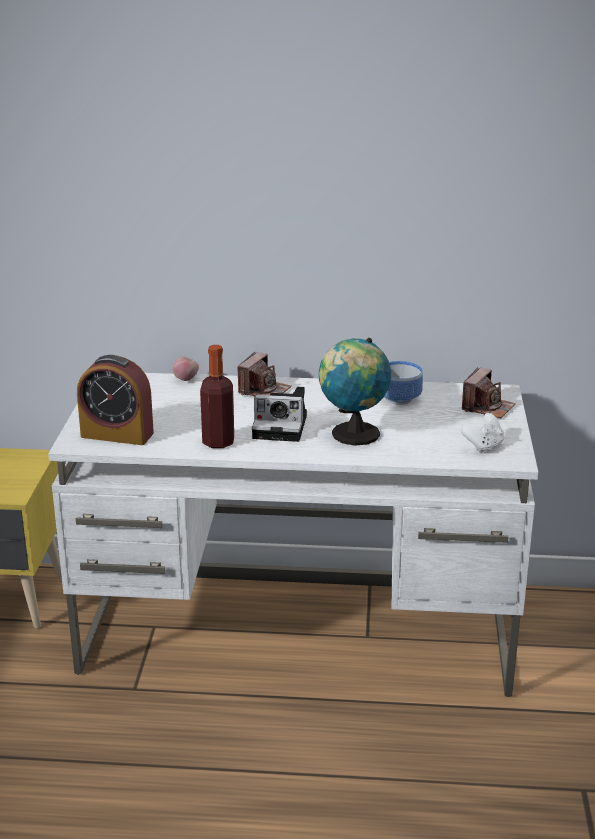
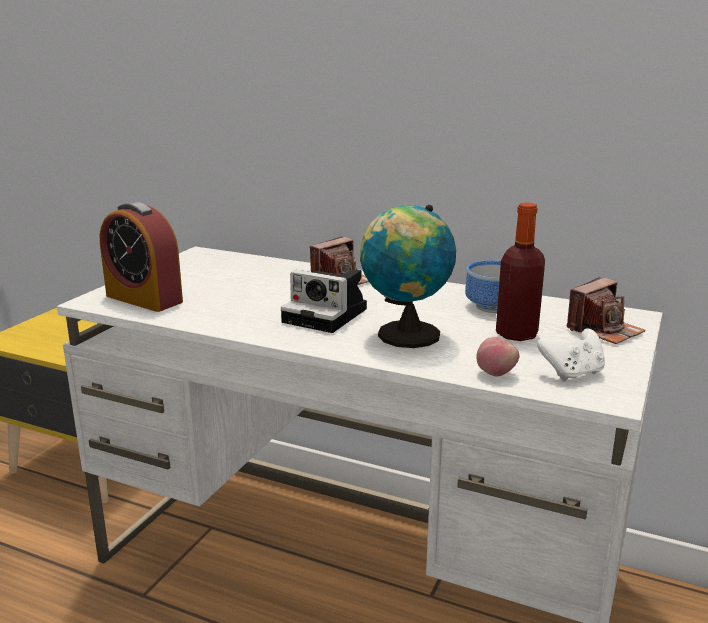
camera: 20 degrees right, 5 degrees down
apple [173,357,199,381] -> apple moved to [476,337,519,377]
bottle [200,345,234,448] -> bottle moved to [496,202,545,341]

